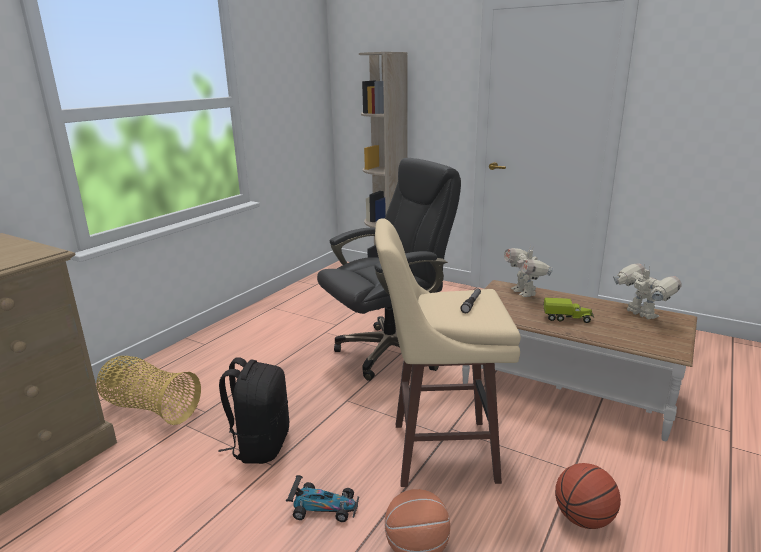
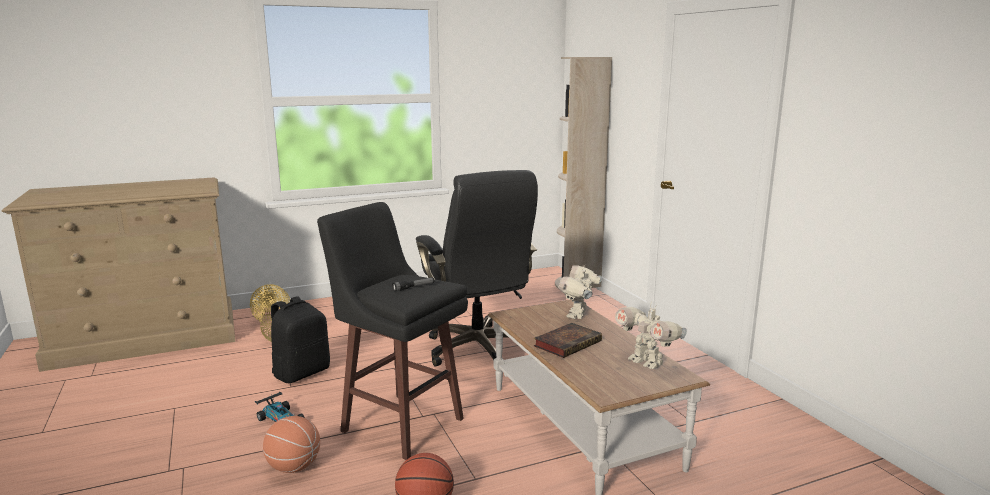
camera: 35 degrees right, 5 degrees down
black office chair [317,158,461,381] -> black office chair turned 60 degrees clockwise [416,170,538,367]
beige stool [375,218,521,487] -> black stool [317,202,468,460]
toy truck [543,297,594,323] -> book [534,323,602,358]
toy robot [613,263,682,319] -> toy robot turned 135 degrees clockwise [615,304,687,369]

